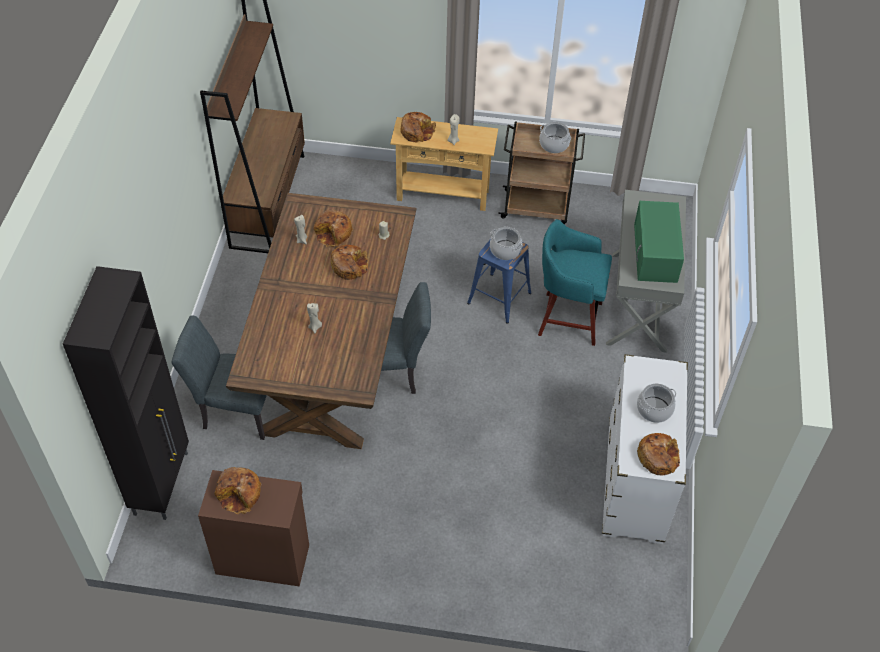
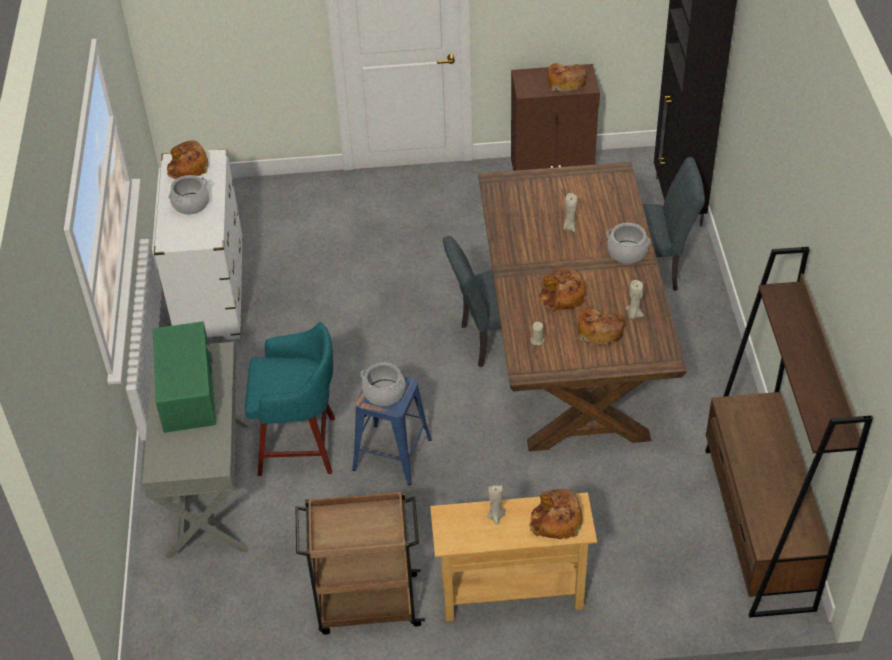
camera: 170 degrees right, 5 degrees down
cooking pot [539,122,571,153] -> cooking pot moved to [606,223,651,264]

